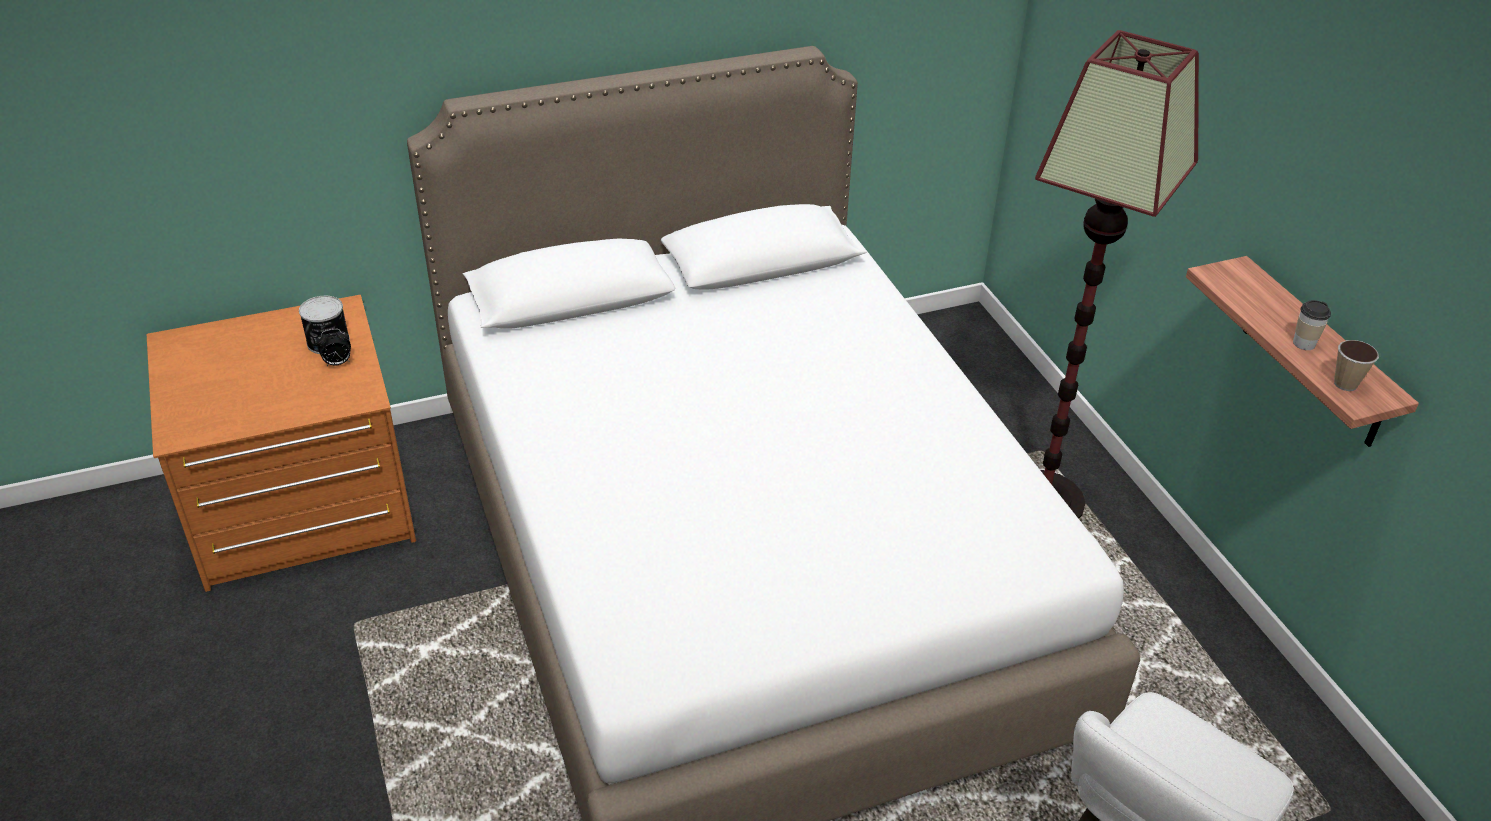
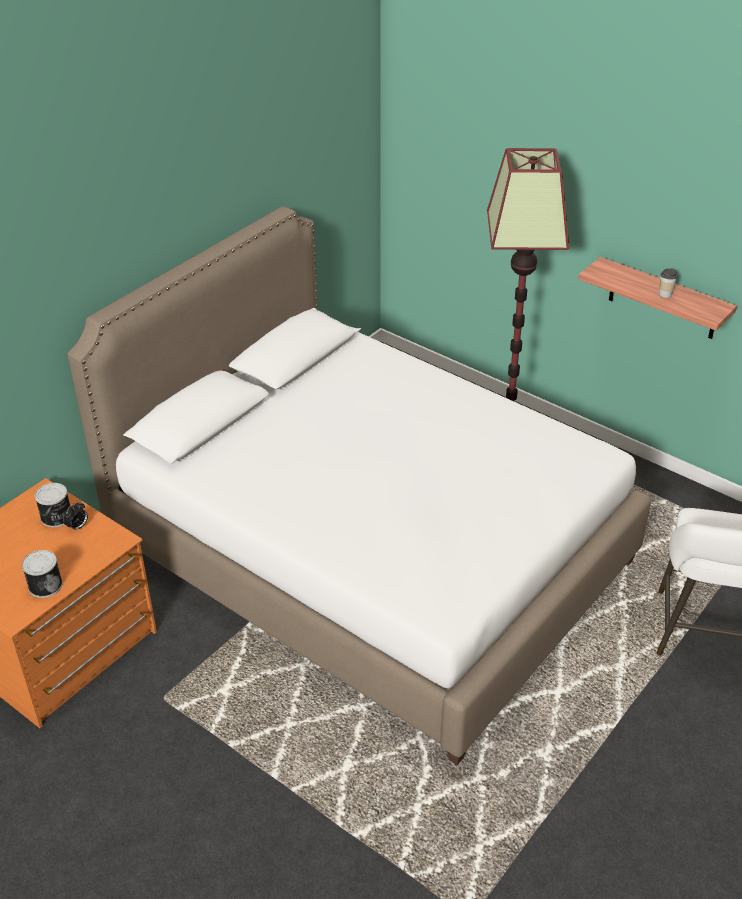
camera: 30 degrees left, 0 degrees up
cup [1334,340,1379,391] -> none
none -> can [22,550,63,598]

